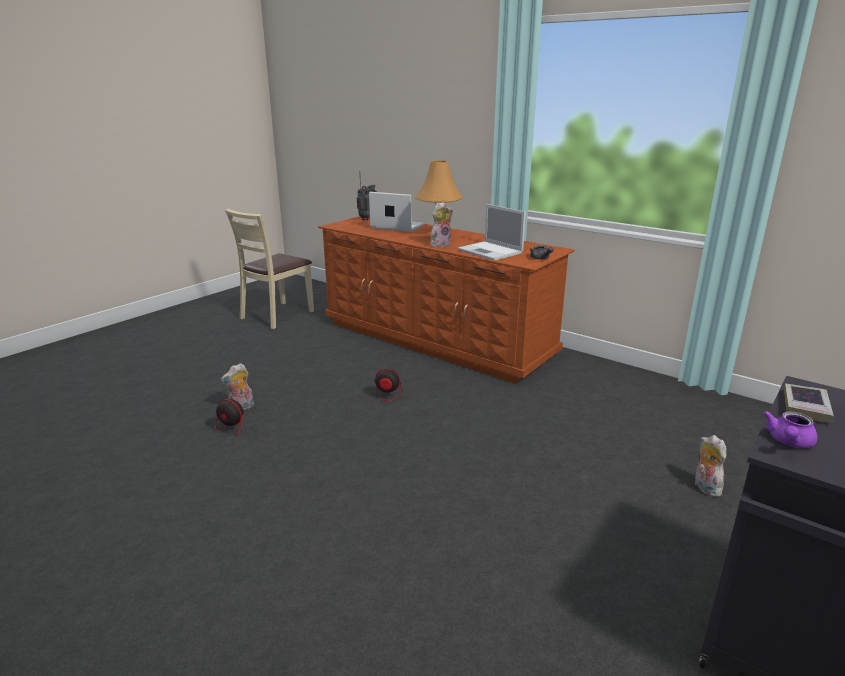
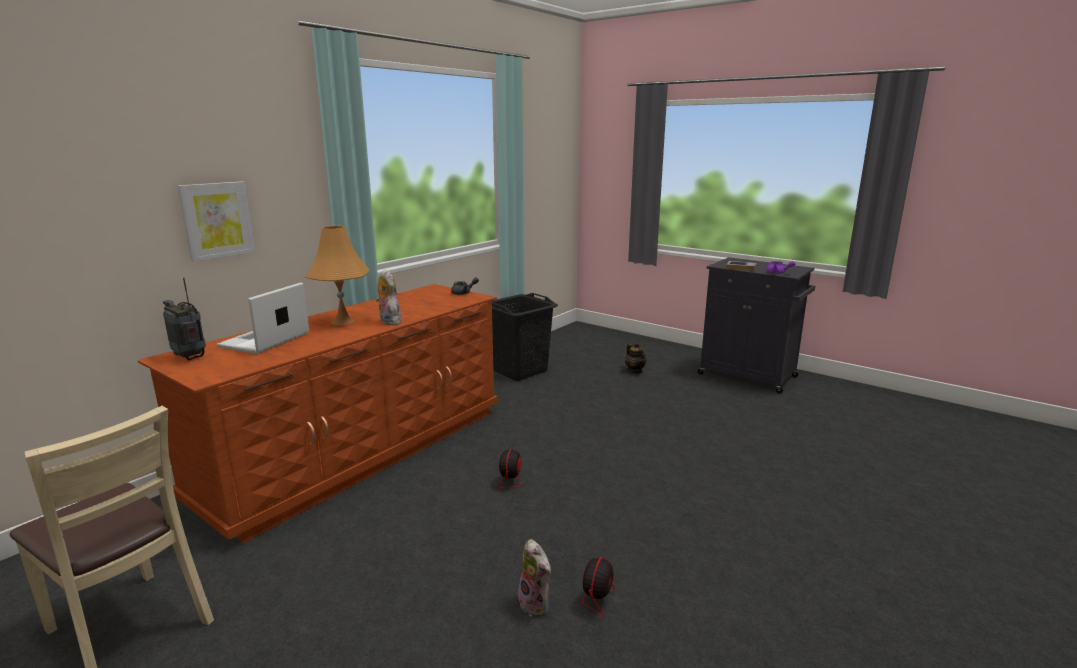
camera: 90 degrees left, 5 degrees down
laptop [457,204,526,261] -> none
plush toy [695,435,727,497] -> teapot [625,342,647,374]
none -> picture [177,181,255,262]
none -> black laundry basket [492,293,558,381]

